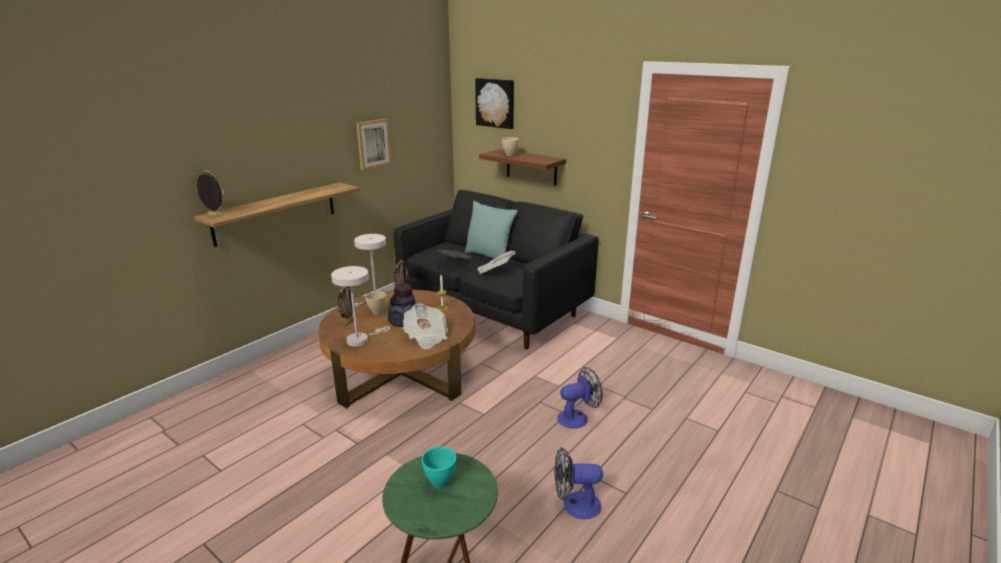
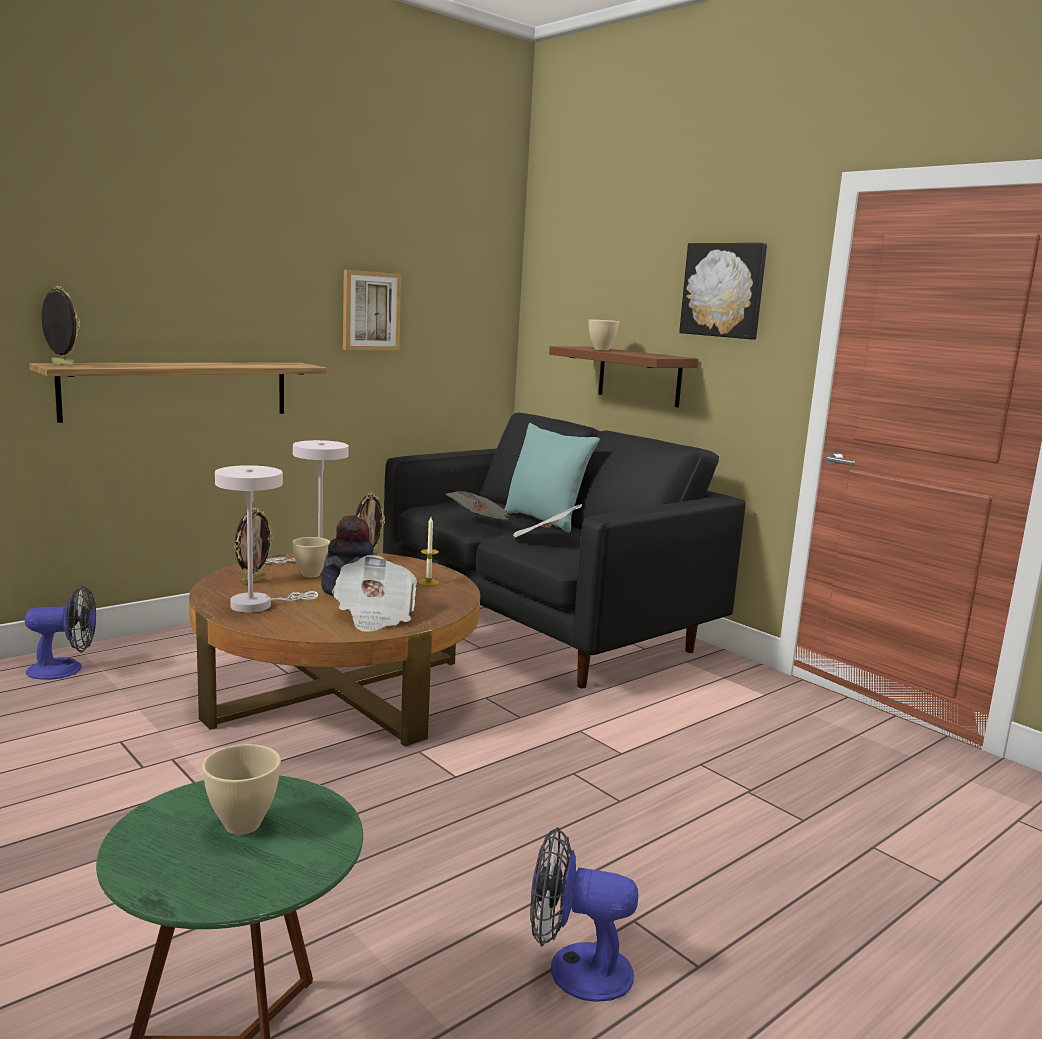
camera: 10 degrees right, 10 degrees down
turquoise bowl [422,447,456,489] -> beige bowl [202,744,281,835]
picture [475,78,514,129] -> picture moved to [679,243,767,339]
fan [557,367,603,428] -> fan moved to [25,586,96,680]

